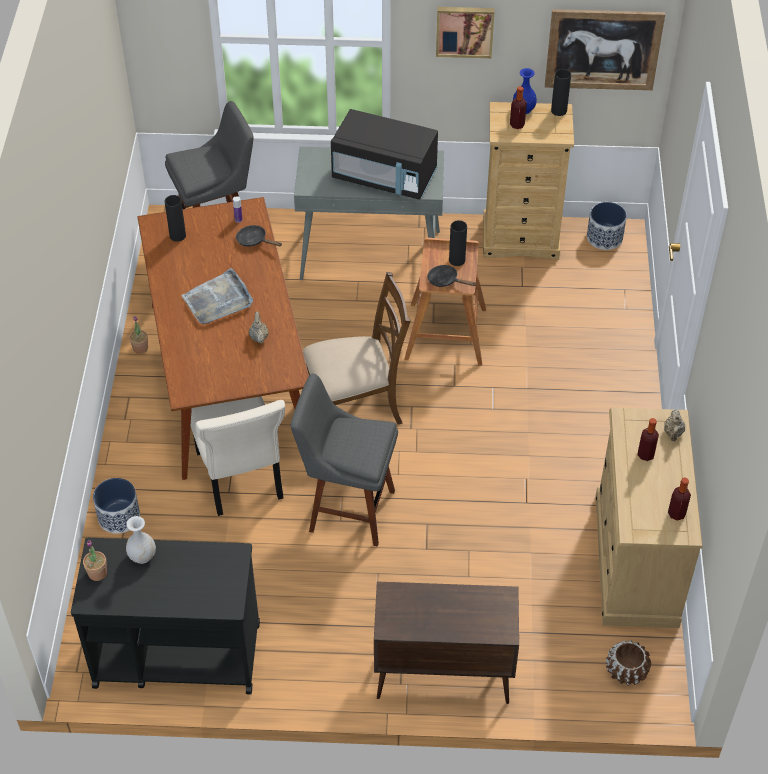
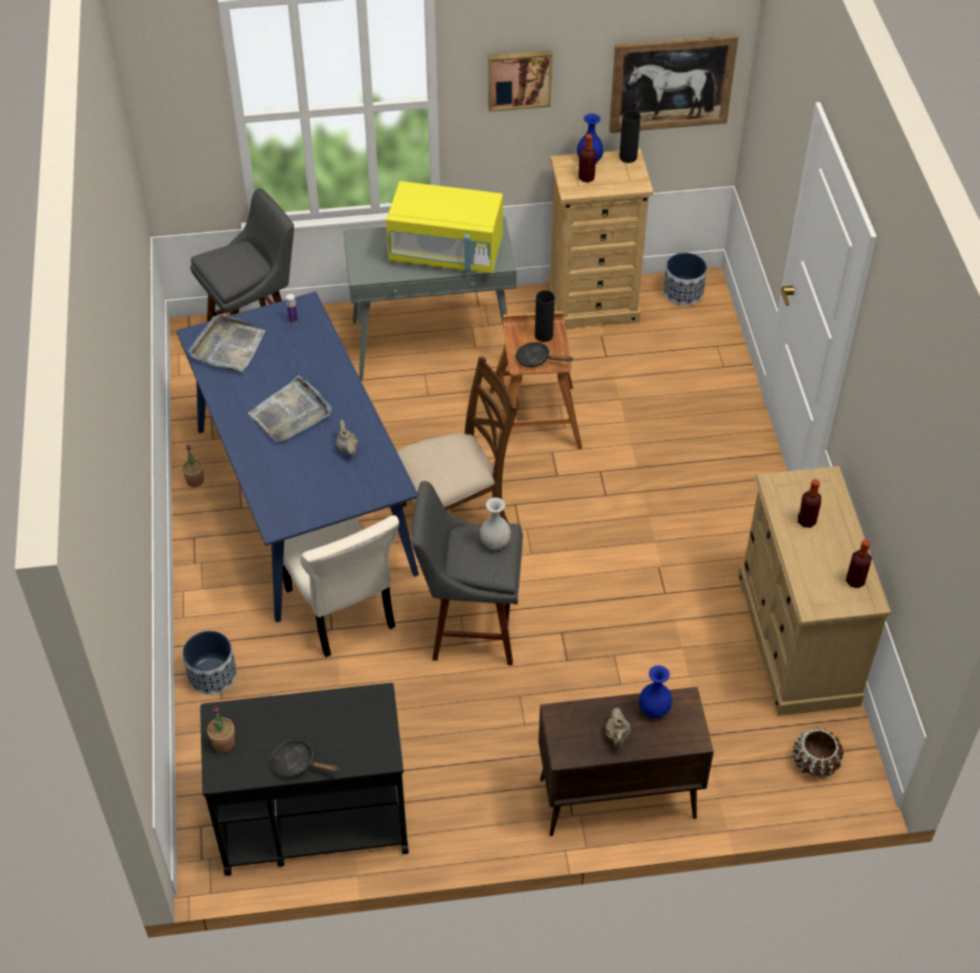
camera: 10 degrees left, 0 degrees up
white vase [126,516,156,564] -> white vase moved to [480,498,511,550]
brown dining table [137,197,309,480] -> blue dining table [176,292,419,623]
black vase [165,195,186,242] -> grey tray [188,314,265,372]
black frying pan [236,225,282,247] -> black frying pan moved to [271,740,340,777]
black microwave [331,109,438,200] -> yellow microwave [386,181,503,273]
beige teapot [664,410,685,441] -> beige teapot moved to [605,708,631,750]
none -> blue vase [639,665,672,718]

